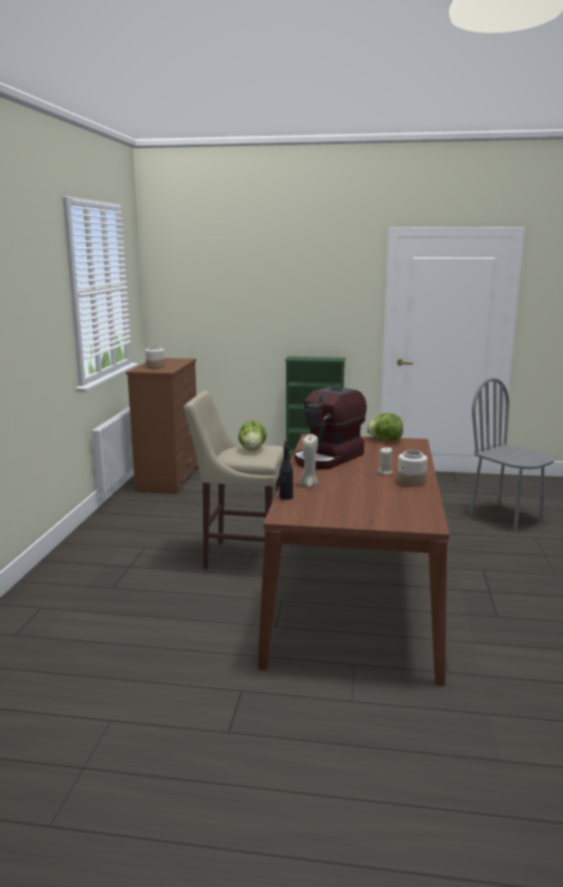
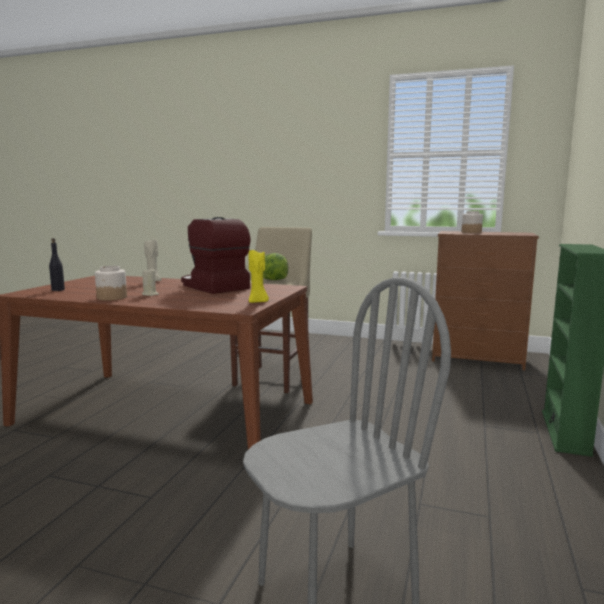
camera: 100 degrees right, 5 degrees down
black bottle [279,440,293,500] -> black bottle moved to [49,238,65,291]
lettuce [367,413,403,441] -> yellow candle [249,250,269,303]

